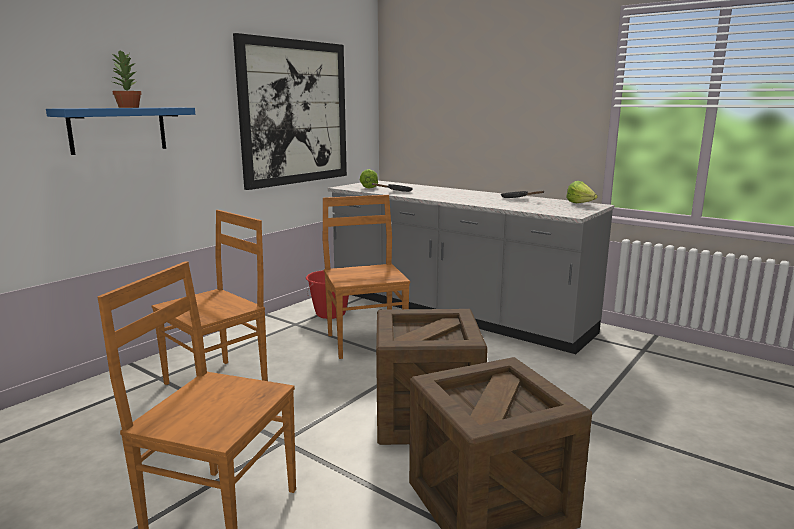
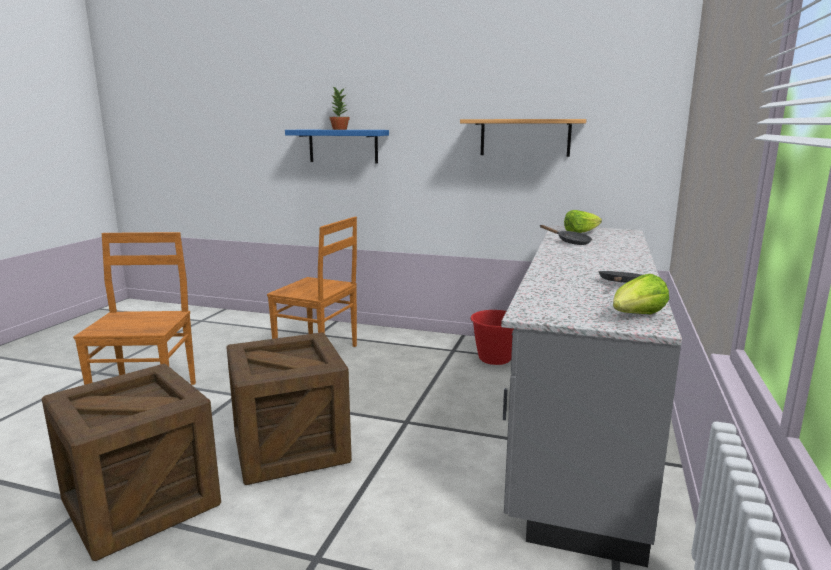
camera: 70 degrees right, 0 degrees up
picture [233,33,347,190] -> shelf [460,119,587,157]
brown chair [323,195,410,359] -> none

